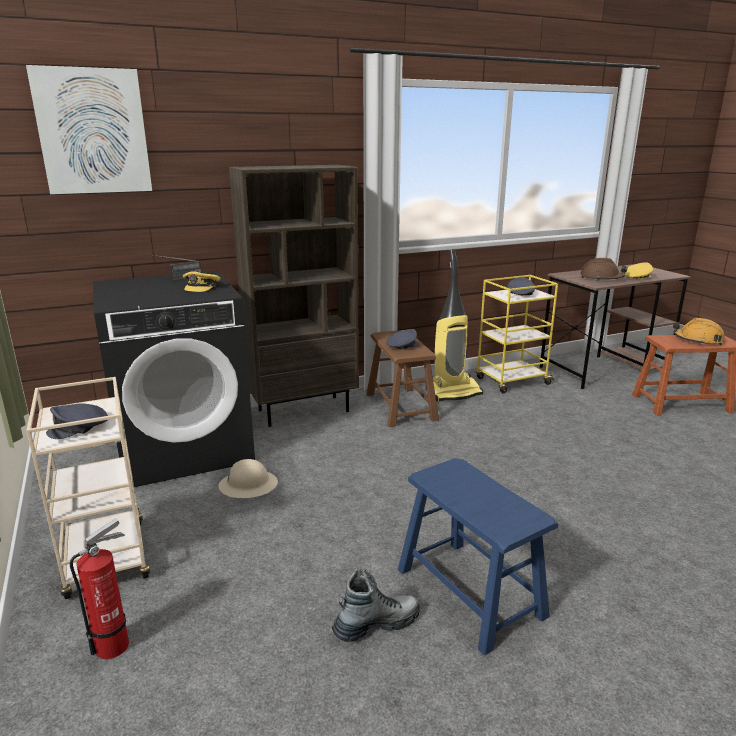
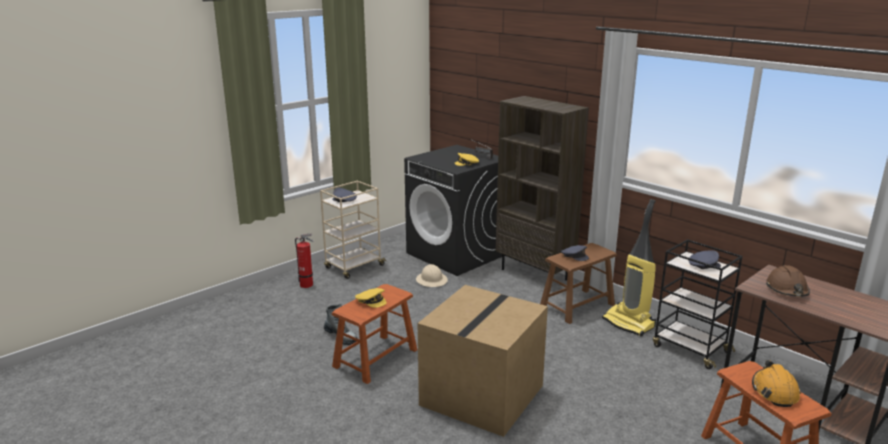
camera: 70 degrees right, 0 degrees up
picture [26,65,152,194] -> none
blue stool [398,458,558,655] -> brown stool [332,284,418,384]
yellow cart [476,275,558,393] -> black cart [653,239,743,369]
yellow cap [625,262,653,279] -> yellow cap moved to [355,288,387,308]
none -> cardboard box [418,285,548,437]

